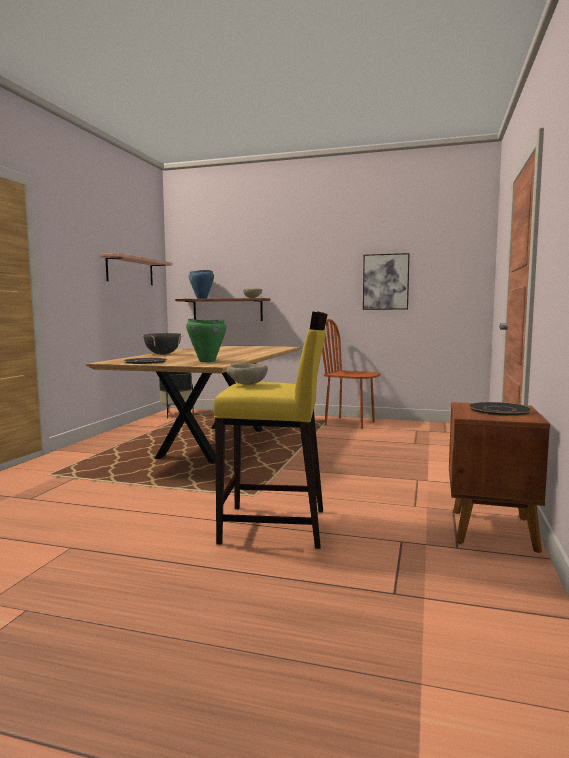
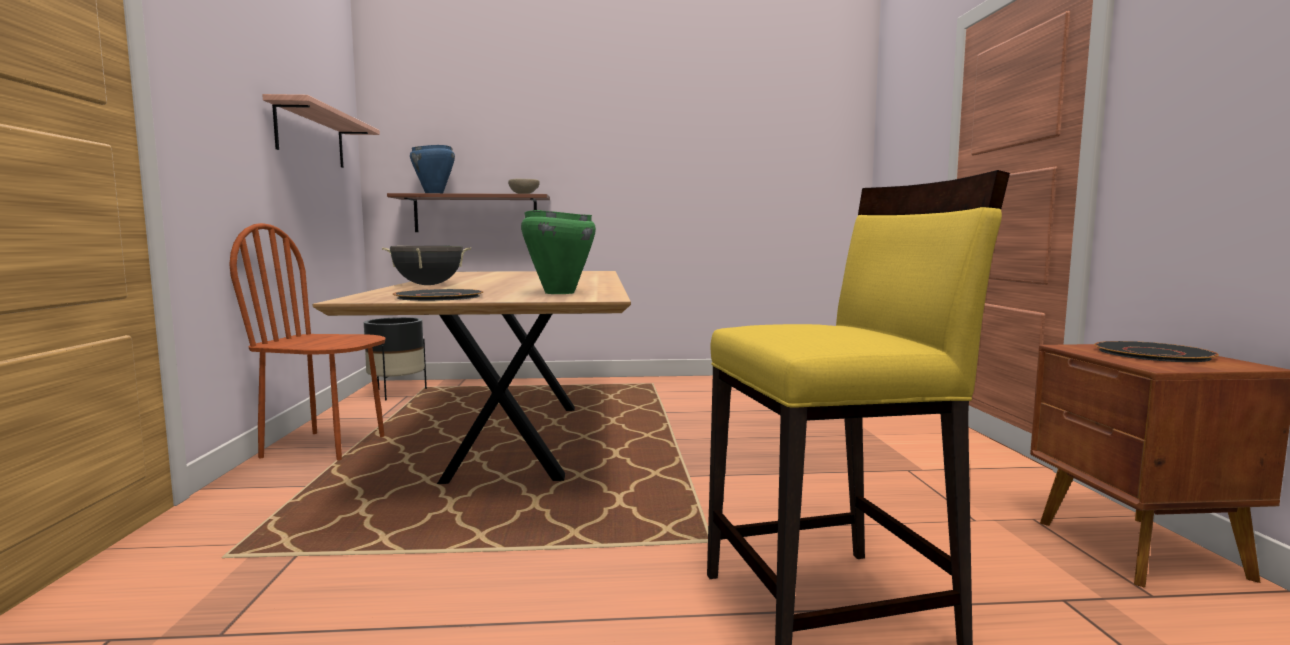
camera: 20 degrees left, 0 degrees up
beige bowl [227,364,268,385] -> none
brown chair [322,319,380,429] -> brown chair moved to [229,223,385,460]
picture [363,253,410,310] -> none

